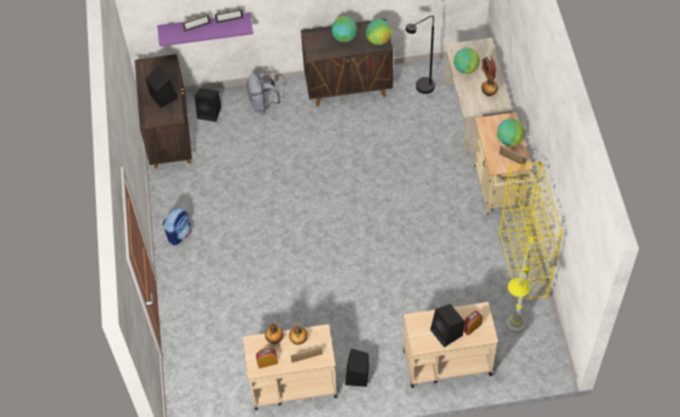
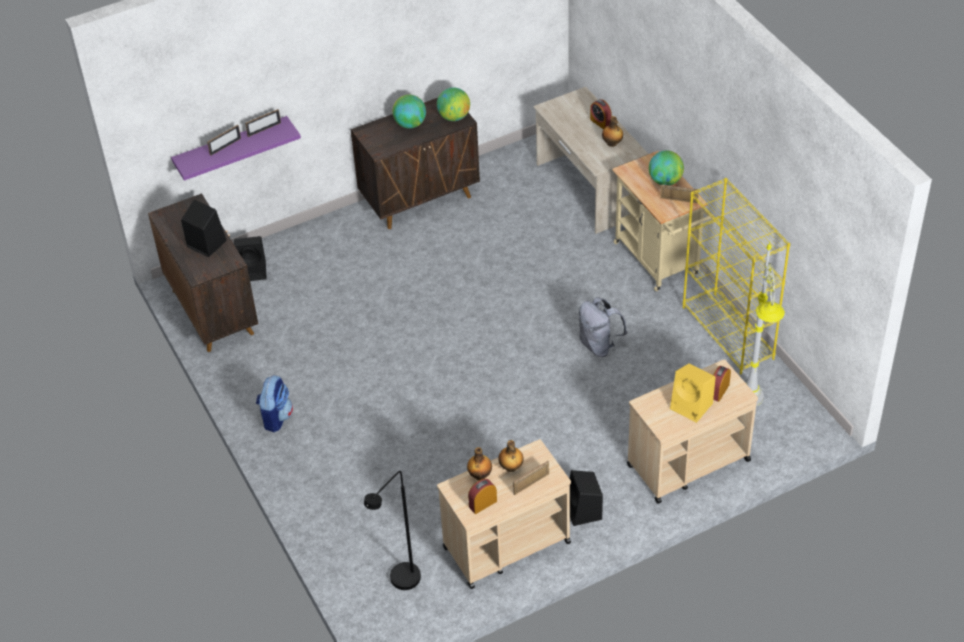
camera: 20 degrees left, 10 degrees down
grey backpack [247,73,281,114] -> grey backpack moved to [579,297,627,357]
black floor lamp [405,15,435,94] -> black floor lamp moved to [364,471,421,590]
black speaker [430,304,465,347] -> yellow speaker [670,363,716,423]
globe [454,48,480,74] -> none

